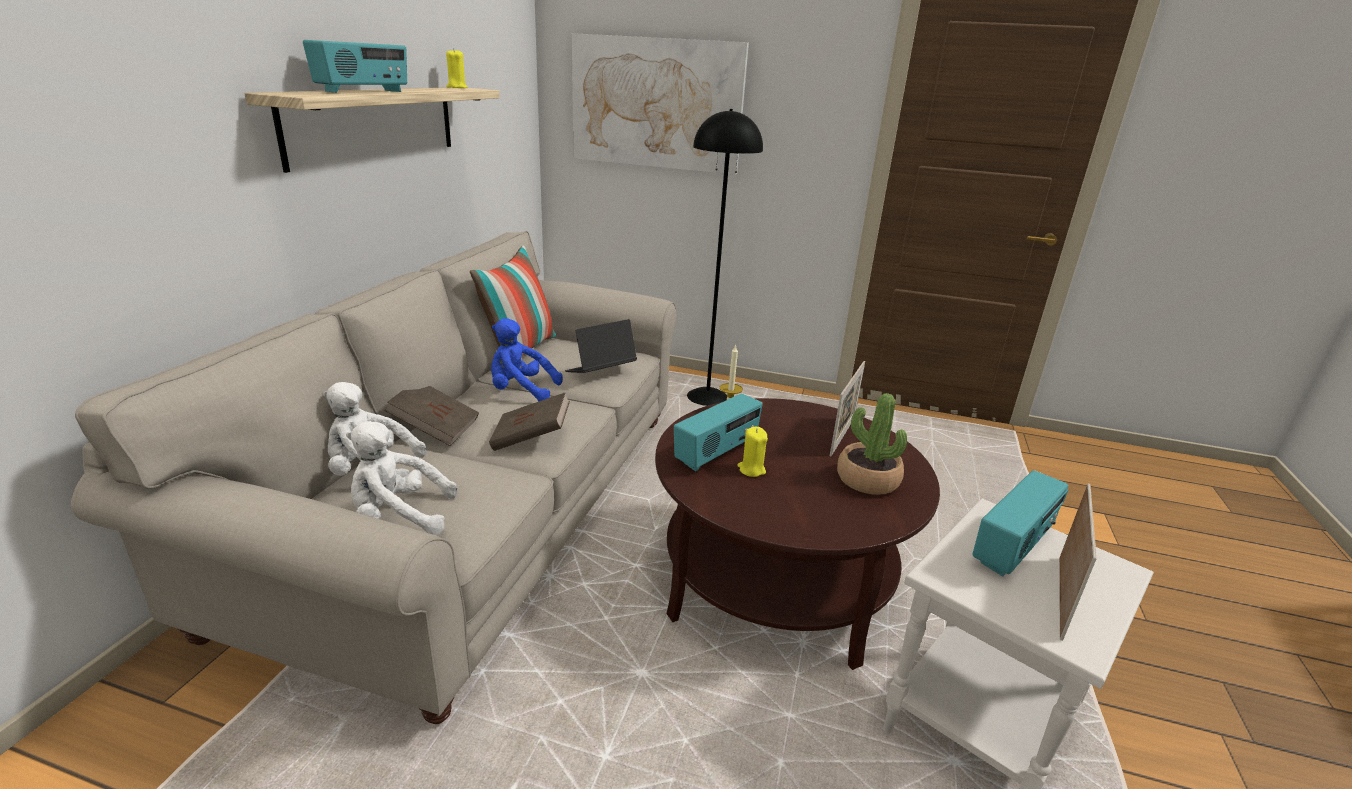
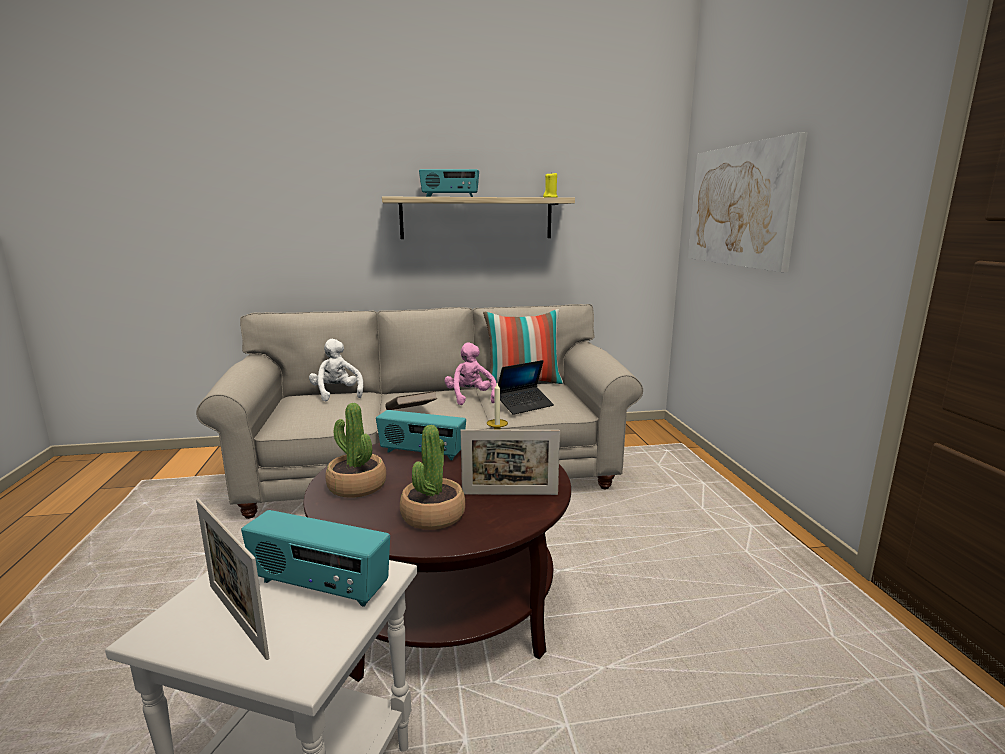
camera: 65 degrees right, 10 degrees down
white plush toy [346,421,457,535] -> none
brown book [384,386,479,446] -> none
blue plush toy [491,318,563,401] -> pink plush toy [445,342,497,405]
laptop [565,319,637,373] -> laptop turned 120 degrees clockwise [498,360,554,415]
black floor lamp [687,109,763,406] -> none
yellow candle [737,427,768,477] -> none
picture frame [1059,484,1097,641] -> picture frame turned 45 degrees clockwise [196,498,269,660]
none -> potted plant [325,403,386,498]

